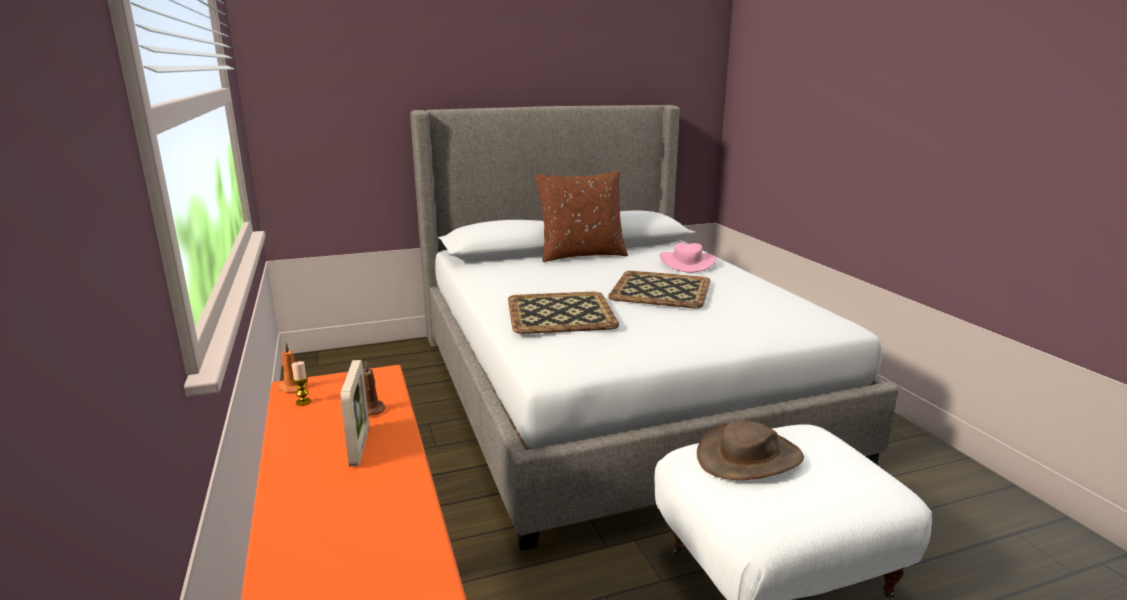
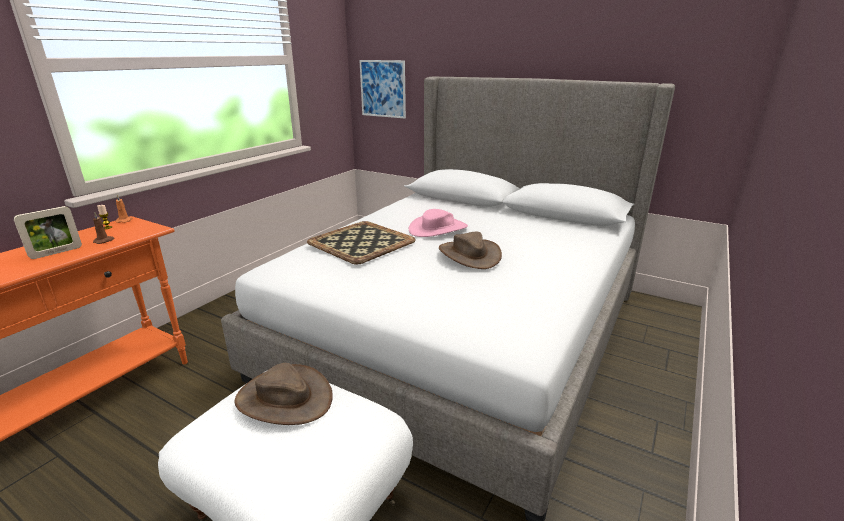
camera: 50 degrees right, 5 degrees up
brown pillow [535,170,628,262] -> none
tray [608,271,710,308] -> brown hat [439,232,502,269]
pink hat [659,243,716,273] -> pink hat moved to [409,209,468,237]
none -> picture [360,60,406,118]

